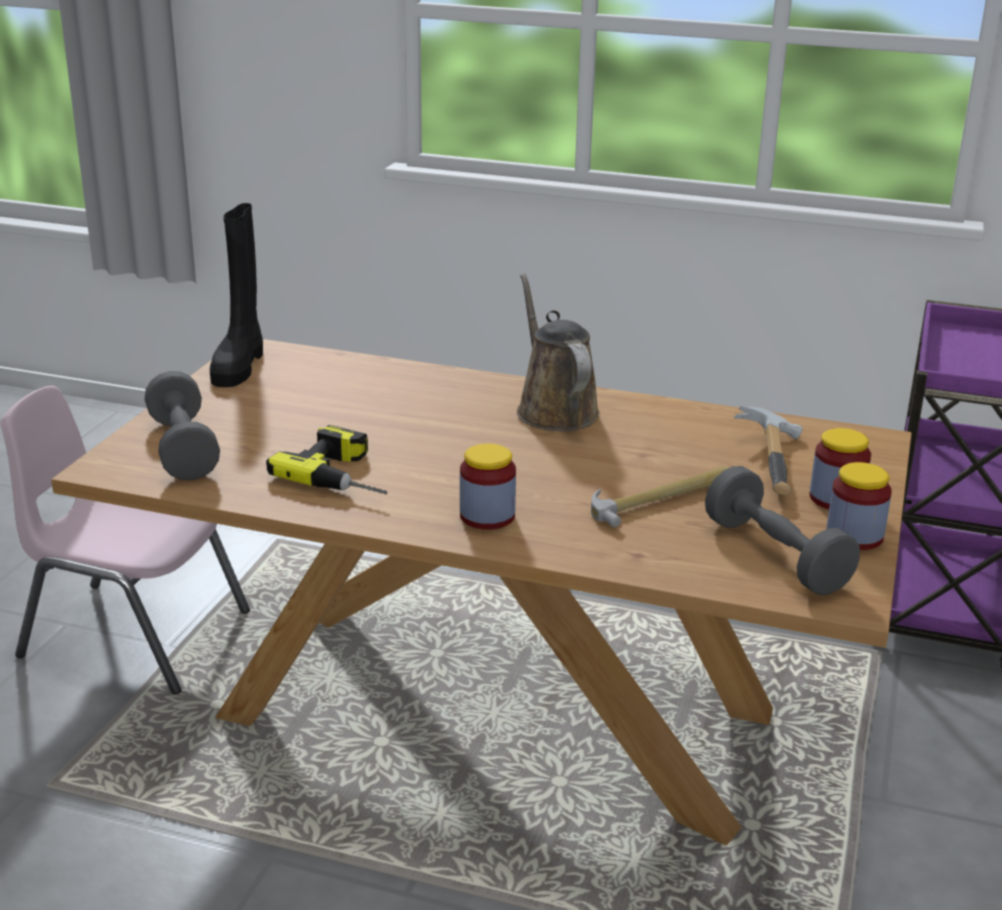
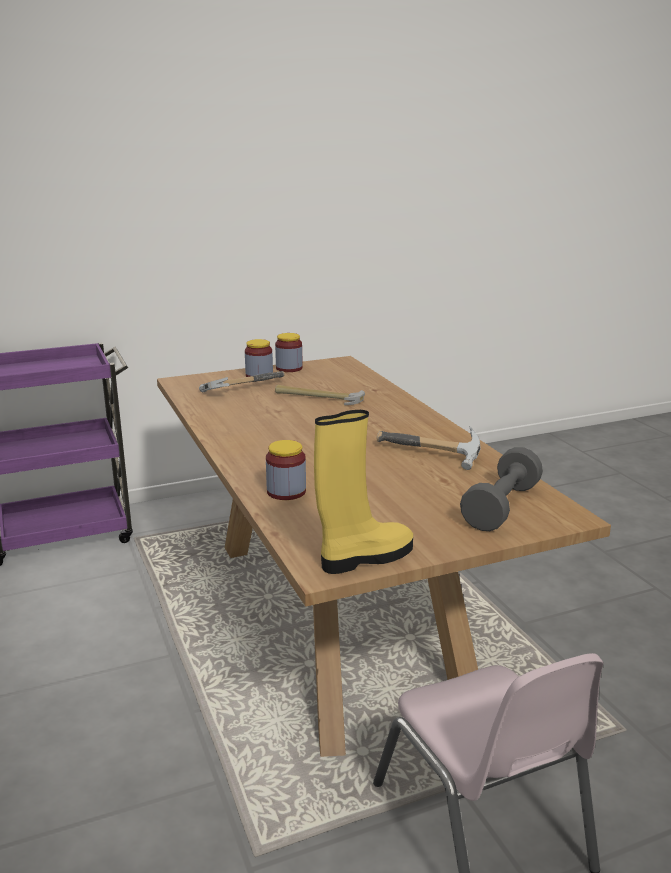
camera: 130 degrees left, 5 degrees down
black boot [210,203,263,387] -> yellow boot [314,410,413,574]
power drill [266,425,388,494] -> hammer [376,426,481,470]
jar [460,444,516,530] -> jar moved to [266,440,306,500]
brown watering can [517,273,600,431] -> none
grey dumbbell [705,466,860,595] -> none

